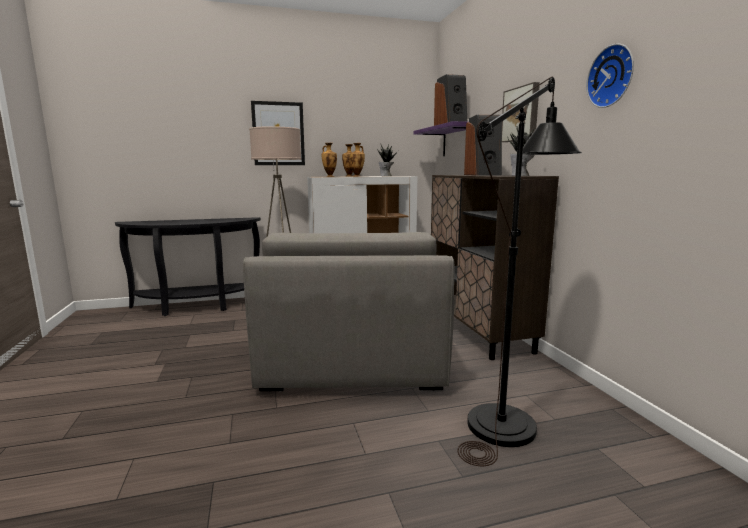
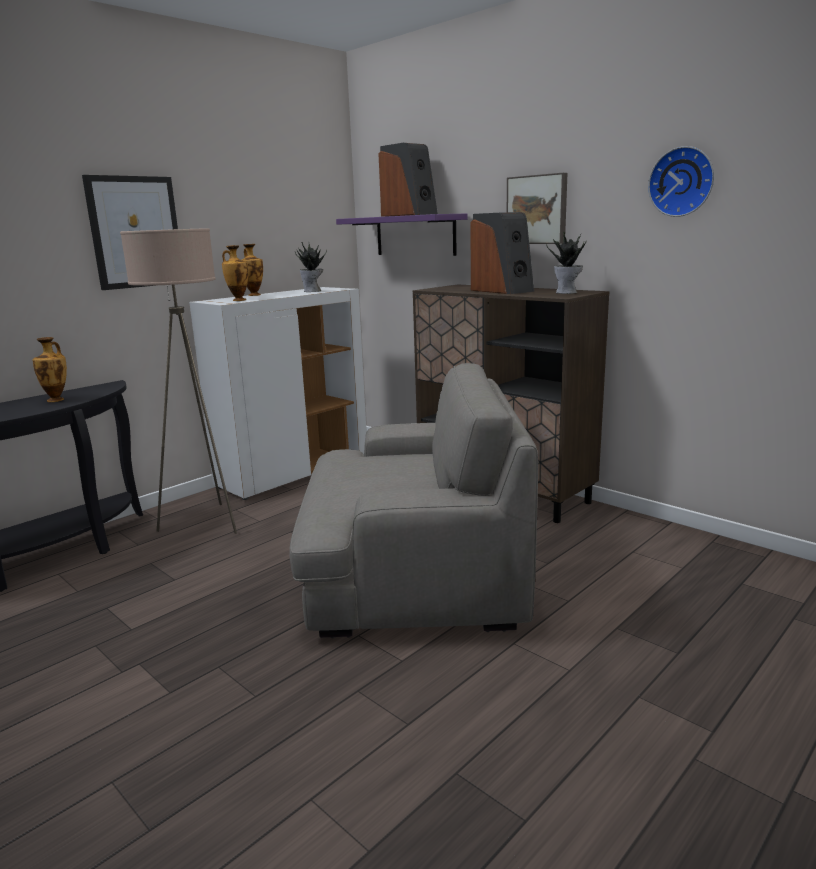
camera: 30 degrees left, 5 degrees up
grey armchair [243,232,455,392] -> grey armchair turned 60 degrees counterclockwise [289,363,538,638]
vase [350,143,365,177] -> vase moved to [33,337,67,402]
black floor lamp [458,77,582,466] -> none

